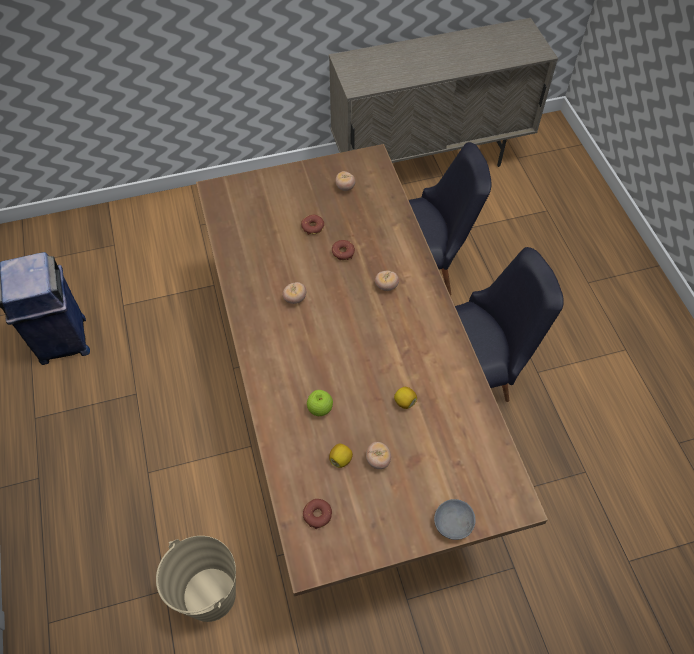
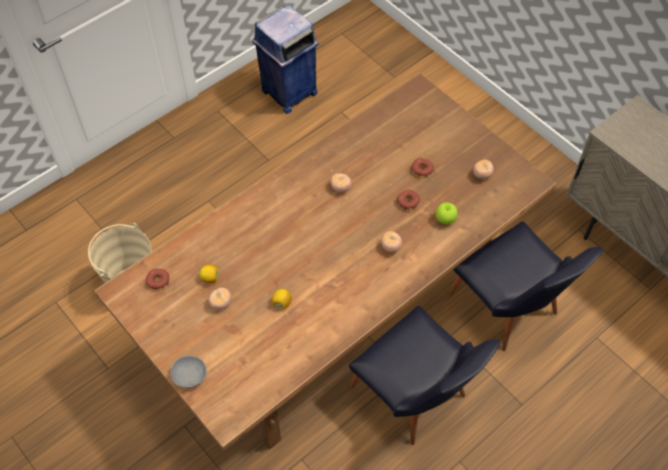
camera: 65 degrees right, 0 degrees up
apple [307,390,333,416] -> apple moved to [436,202,458,225]

